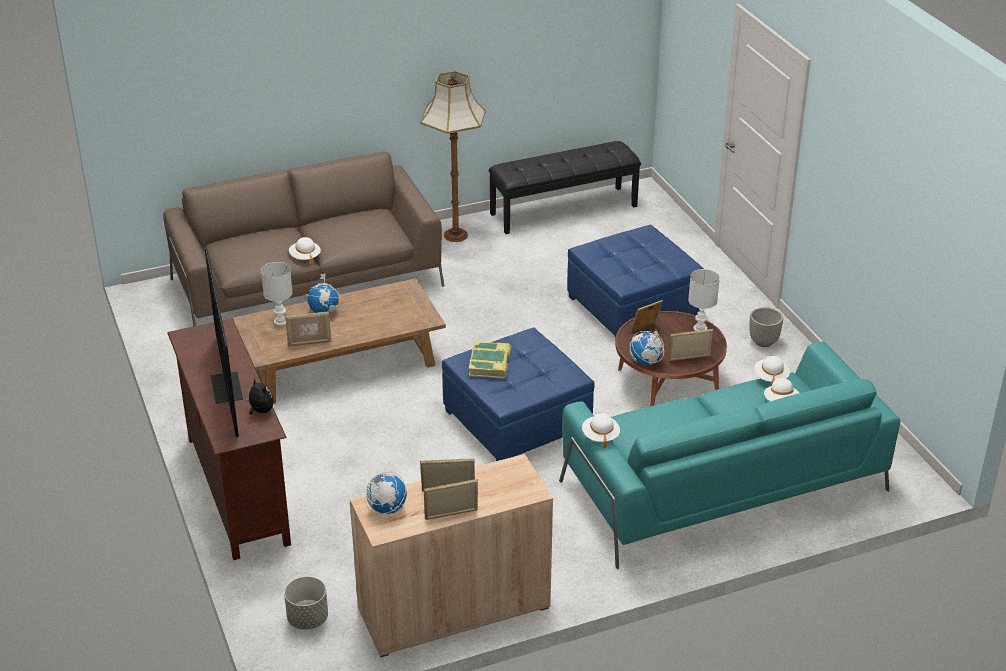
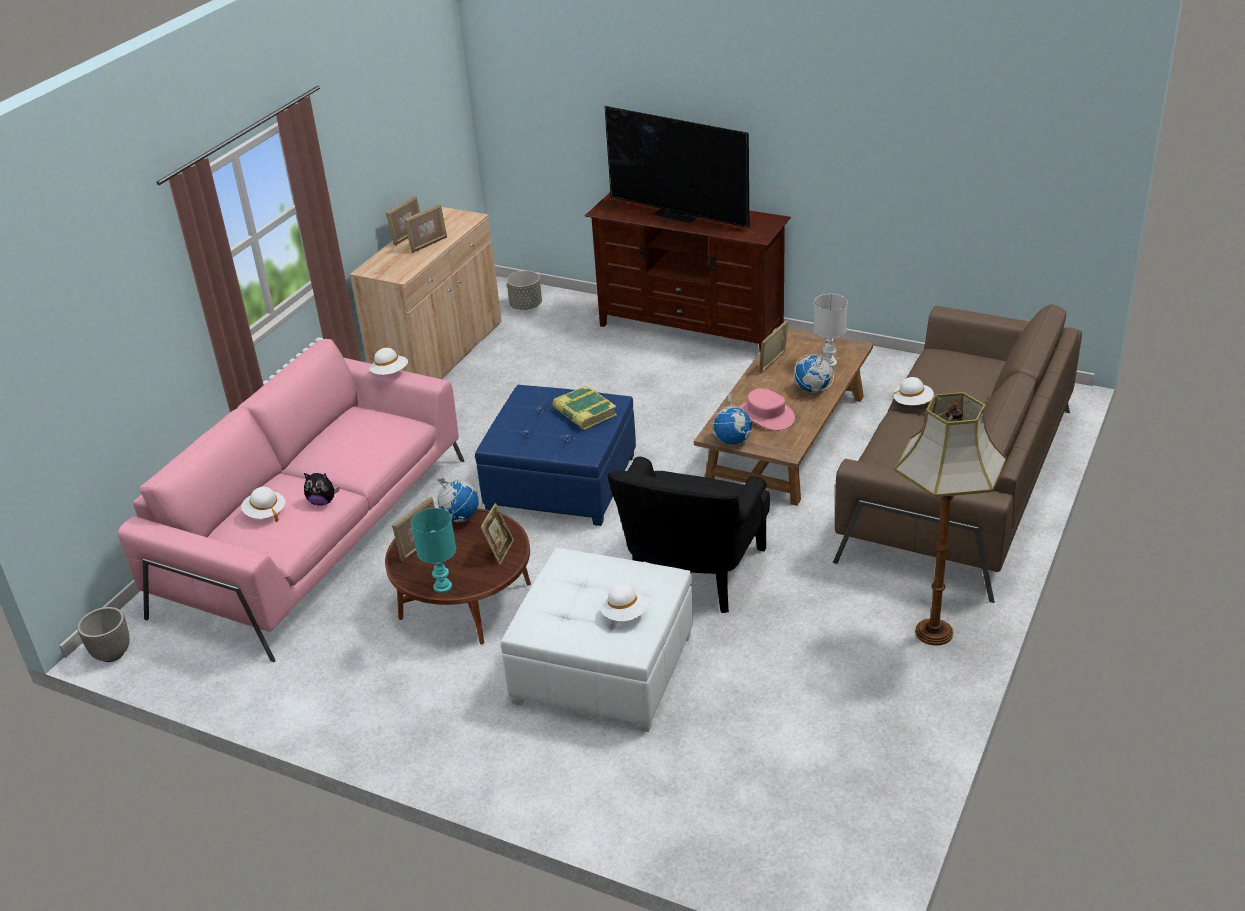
camera: 140 degrees right, 0 degrees up
plush toy [245,378,274,415] -> plush toy moved to [304,473,339,506]
globe [365,472,407,514] -> globe moved to [710,394,754,445]
black bench [489,141,641,234] -> none
turquoise sofa [559,342,900,569] -> pink sofa [118,339,464,662]
blue ottoman [567,225,704,340] -> white ottoman [501,548,693,732]
white table lamp [688,269,720,331] -> turquoise table lamp [411,508,456,593]
planter [749,307,783,347] -> planter moved to [77,607,130,662]
white hat [754,356,790,386] -> white hat moved to [600,585,649,621]
none -> black armchair [608,457,770,613]
none -> pink hat [739,388,795,431]

